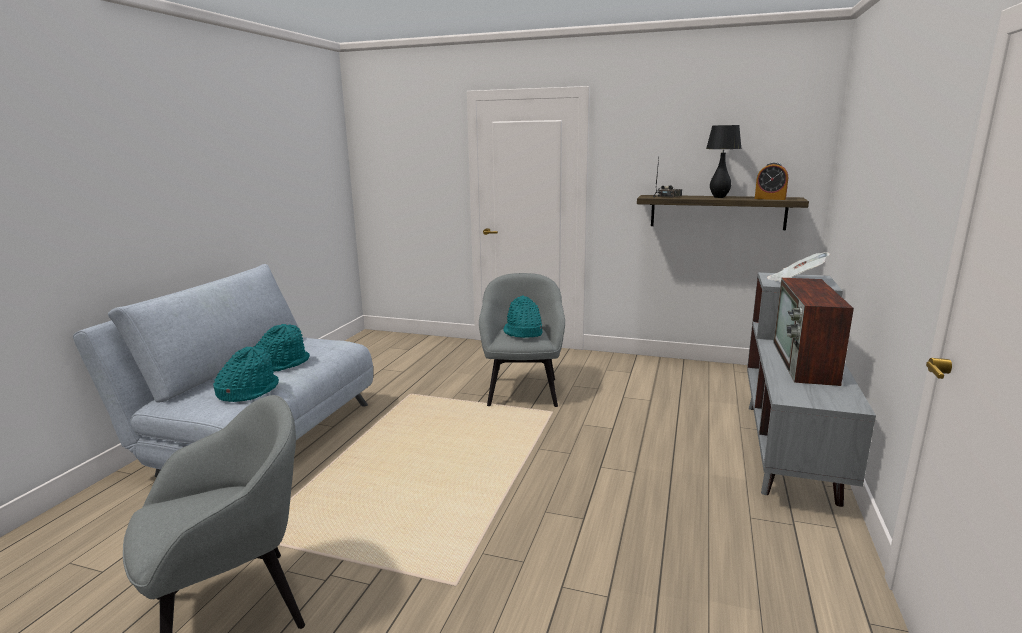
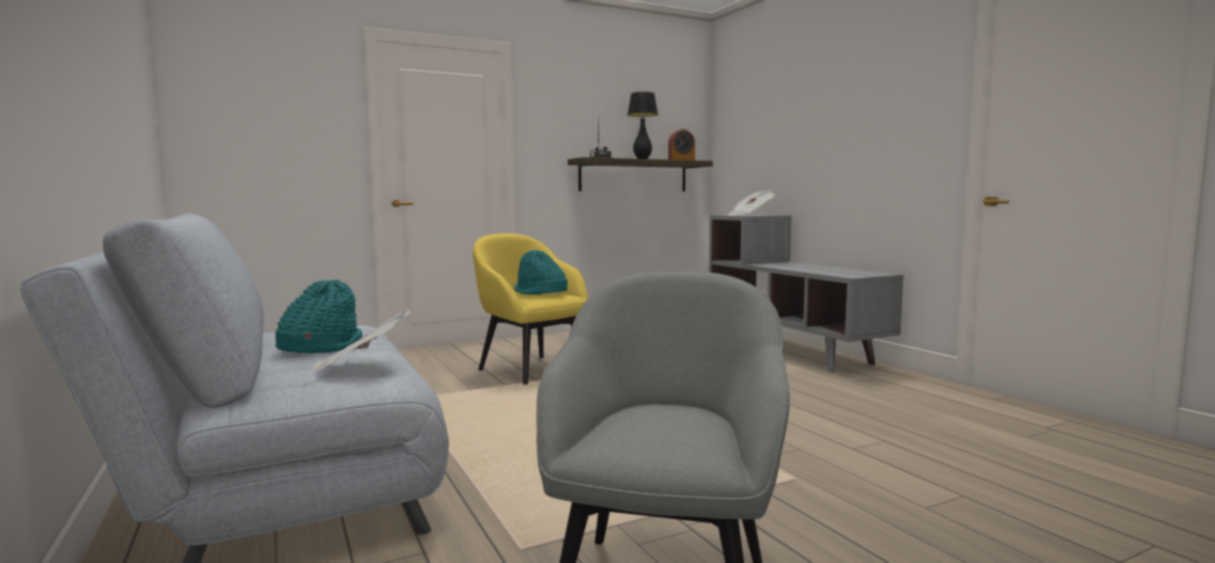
camera: 45 degrees left, 10 degrees down
turquoise hat [213,346,279,402] -> newspaper [313,310,410,371]
grey armchair [479,273,565,407] -> yellow armchair [473,234,588,385]
television [773,278,854,386] -> none

